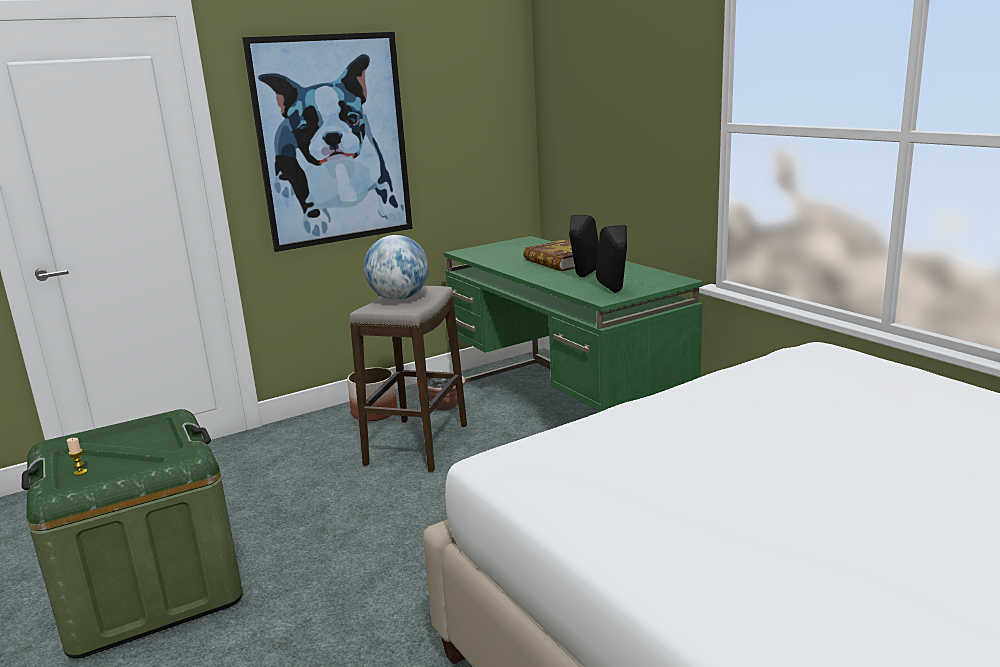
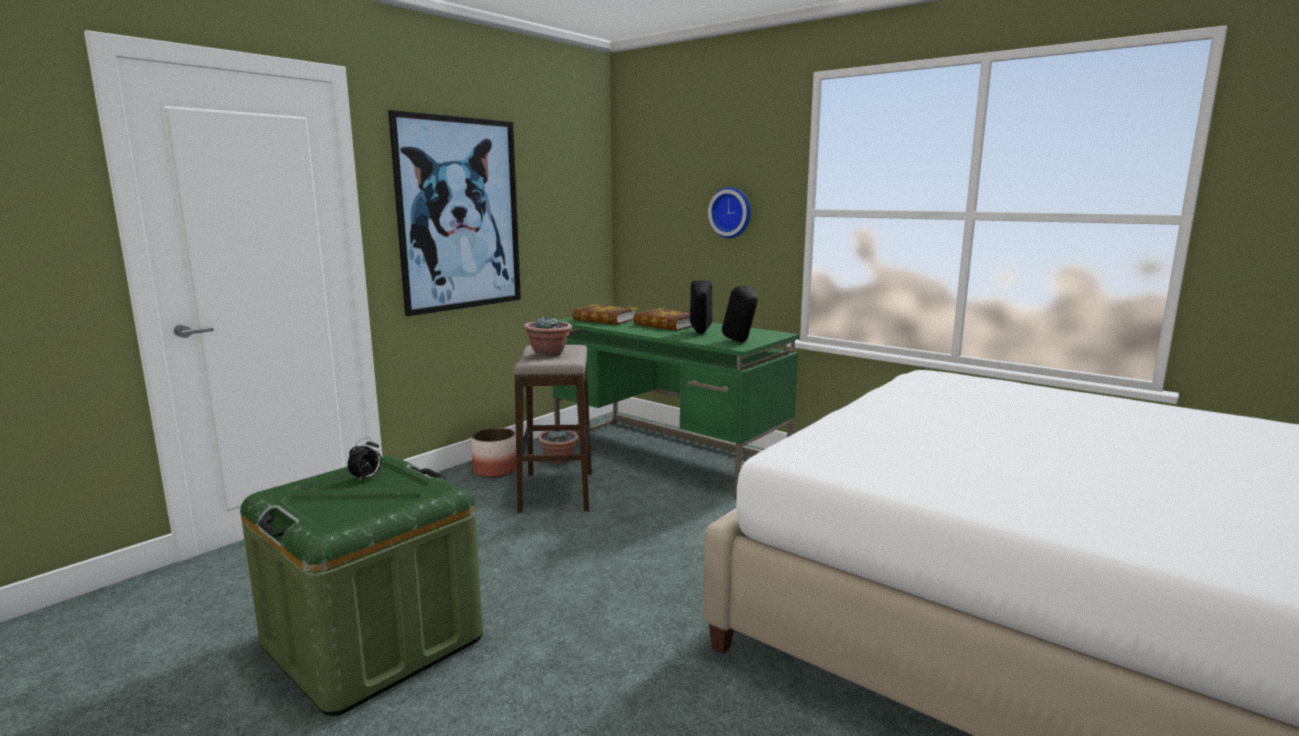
camera: 20 degrees left, 5 degrees down
candle [67,438,87,476] -> none
globe [364,235,429,300] -> potted plant [524,316,572,357]
none -> alarm clock [348,437,382,482]
none -> book [572,304,638,325]
none -> wall clock [708,187,751,238]

